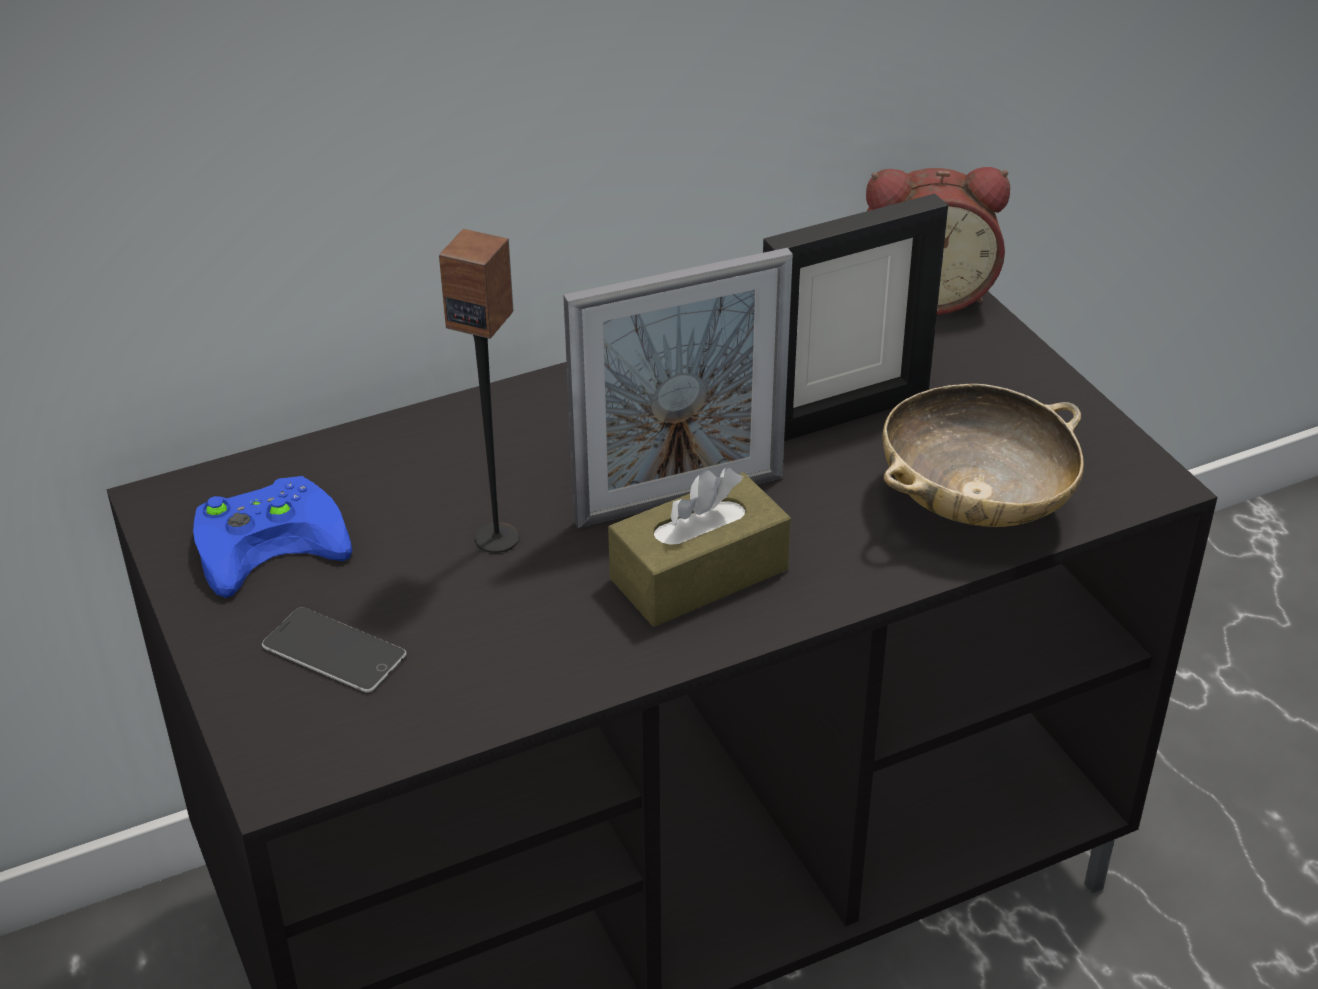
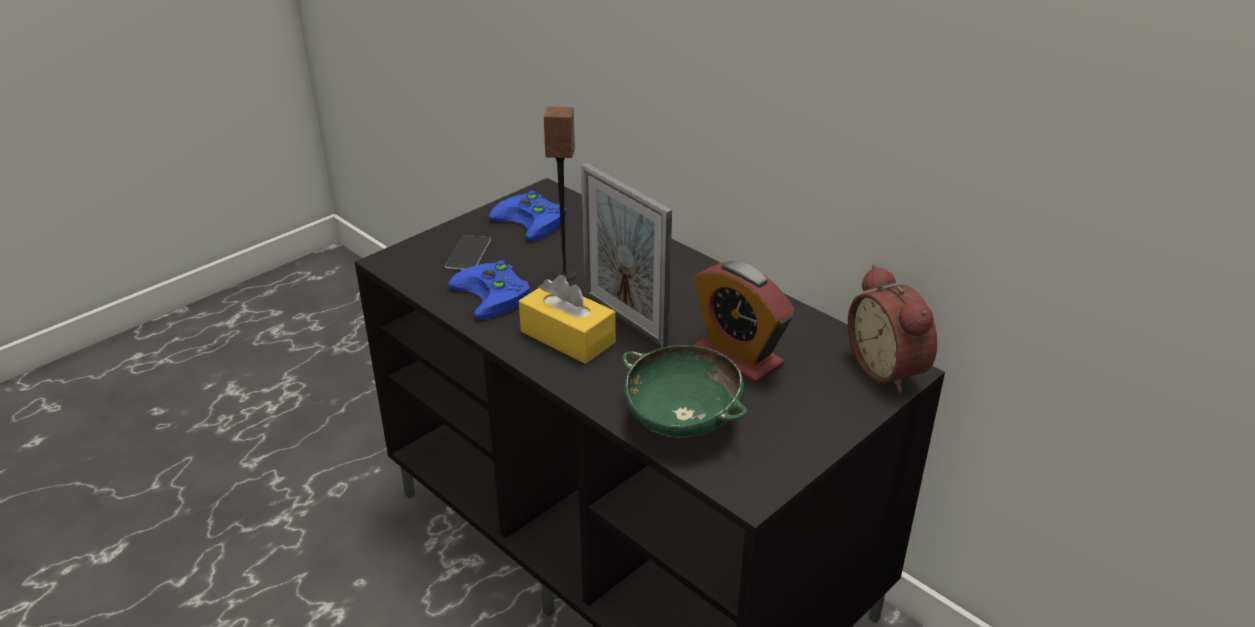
camera: 70 degrees right, 5 degrees down
brown tissue box [608,467,791,627] -> yellow tissue box [519,275,616,364]
picture frame [763,193,948,441] -> alarm clock [694,261,794,384]
beige bowl [882,384,1084,527] -> green bowl [622,345,747,438]
none -> blue game controller [448,260,530,320]

